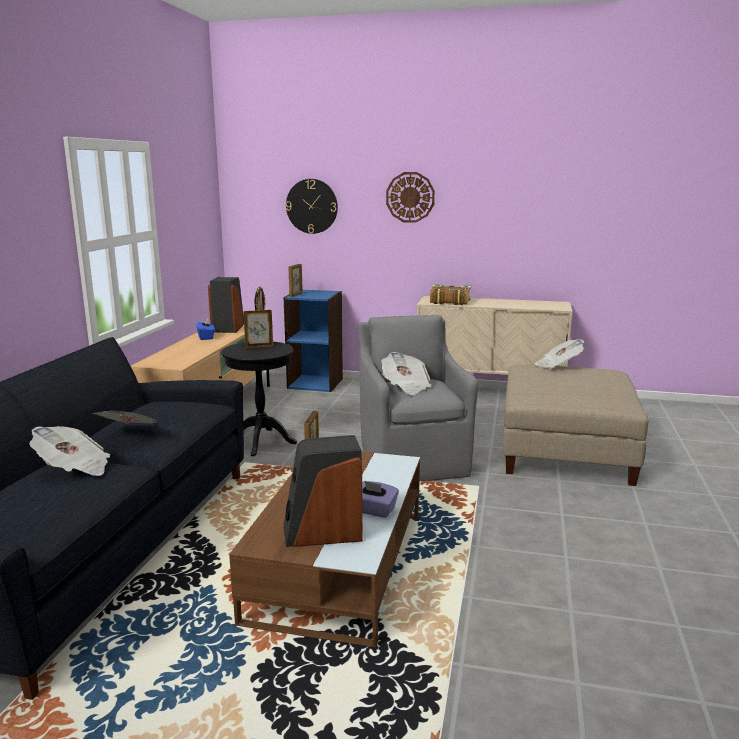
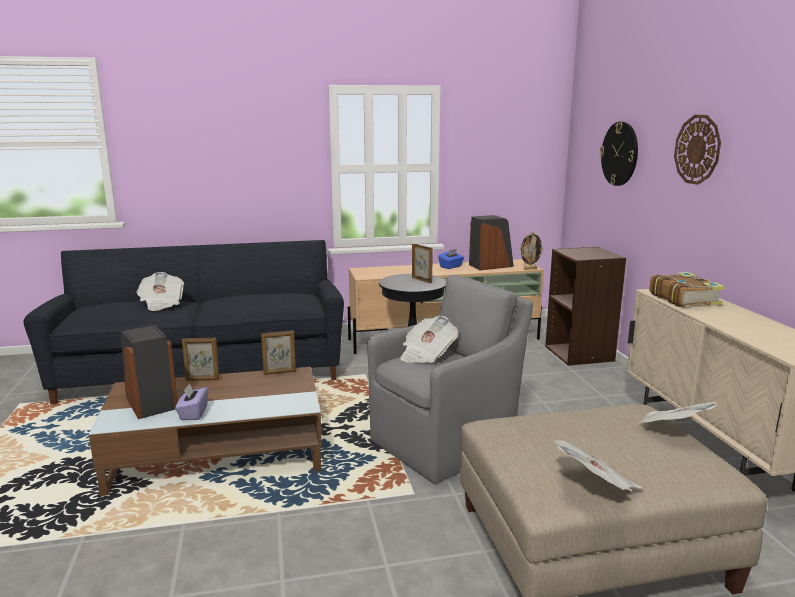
camera: 65 degrees right, 0 degrees up
newspaper [92,411,157,424] -> newspaper moved to [555,440,642,492]
blue bookcase [284,290,343,392] -> brown bookcase [545,247,626,366]
picture frame [289,264,303,297] -> picture frame moved to [182,338,219,381]

